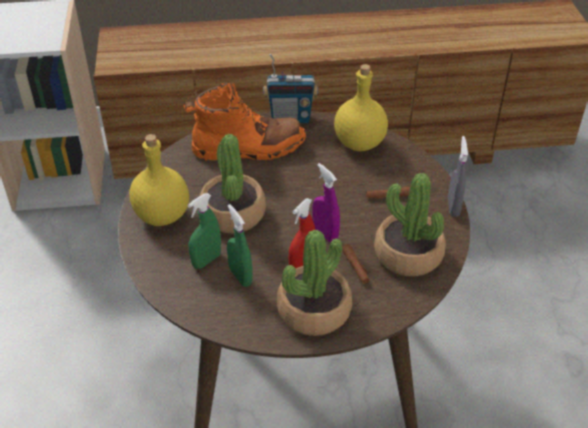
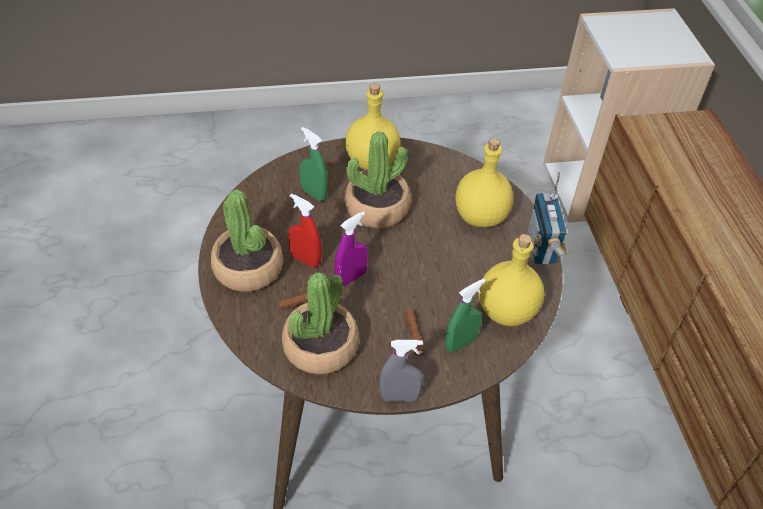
camera: 85 degrees right, 5 degrees up
orange boot [184,82,306,161] -> yellow bottle [456,138,513,228]
green spray bottle [227,204,253,287] -> green spray bottle moved to [445,279,486,353]

